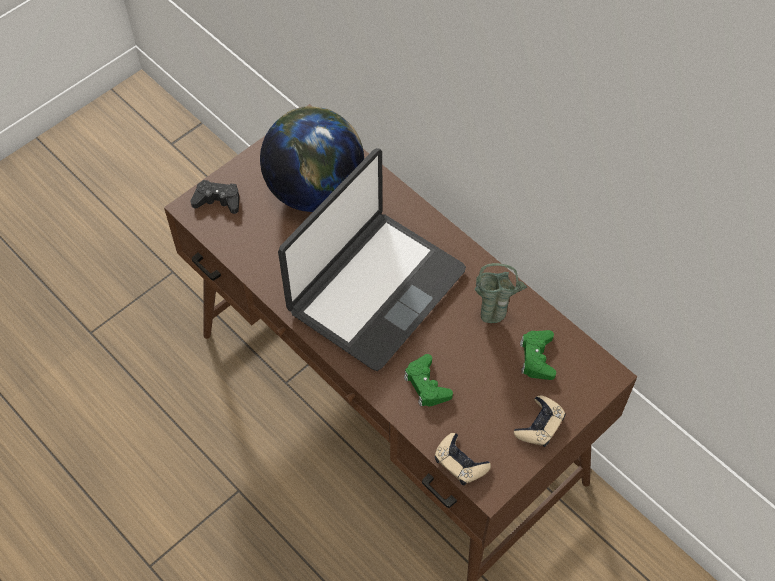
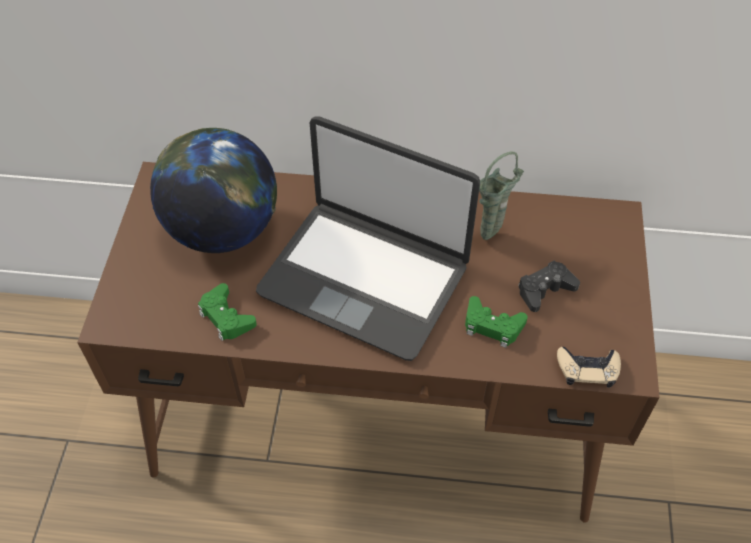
camera: 40 degrees left, 5 degrees down
black game controller [191,180,240,214] -> black game controller moved to [518,261,580,312]
laptop [278,148,466,371] -> laptop turned 120 degrees clockwise [256,117,480,361]
beige game controller [514,395,566,447] -> none
green game controller [520,330,556,380] -> green game controller moved to [198,283,257,341]

